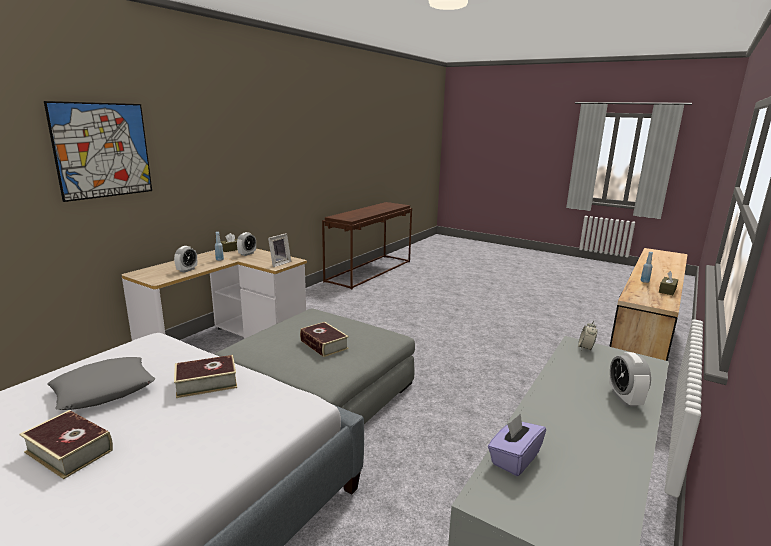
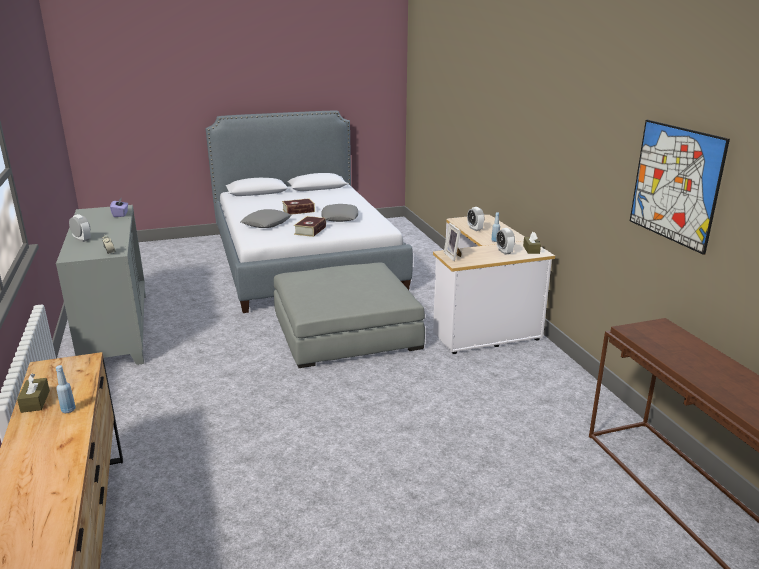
camera: 130 degrees right, 5 degrees up
picture [44,101,152,202] -> picture moved to [630,120,730,255]
book [300,322,349,357] -> none
none -> grey pillow [240,209,292,228]

